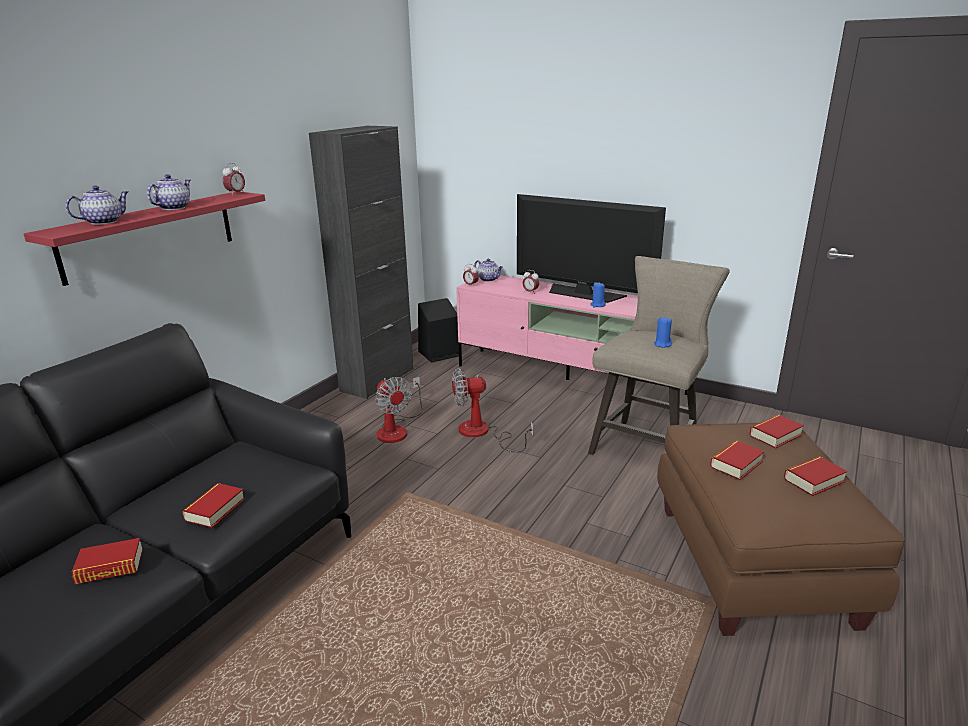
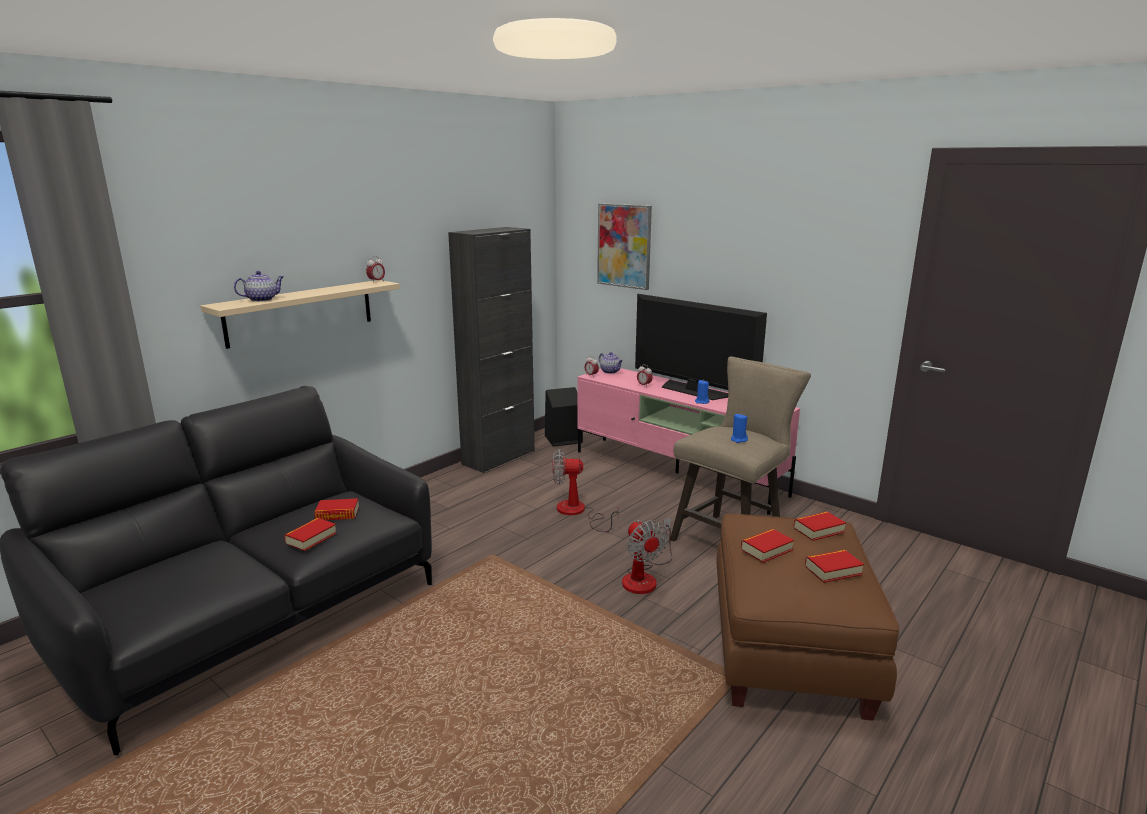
camera: 10 degrees right, 5 degrees down
red shelf [24,192,265,286] -> beige shelf [200,280,400,349]
book [72,538,143,584] -> book moved to [314,498,359,520]
teapot [147,174,190,210] -> none
fan [375,377,423,443] -> fan moved to [622,518,673,594]
none -> picture [597,203,652,290]

